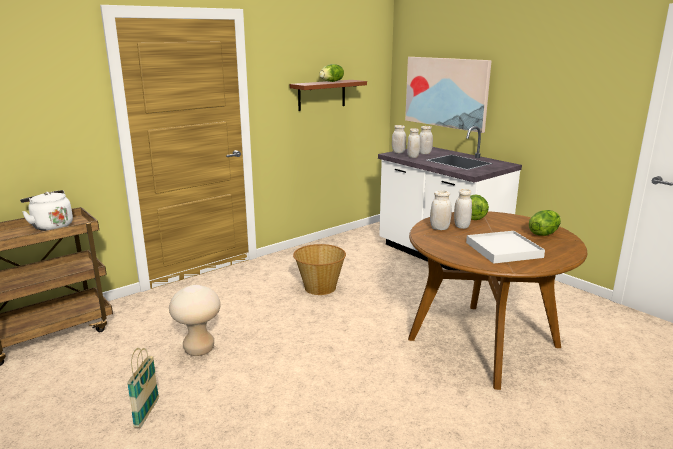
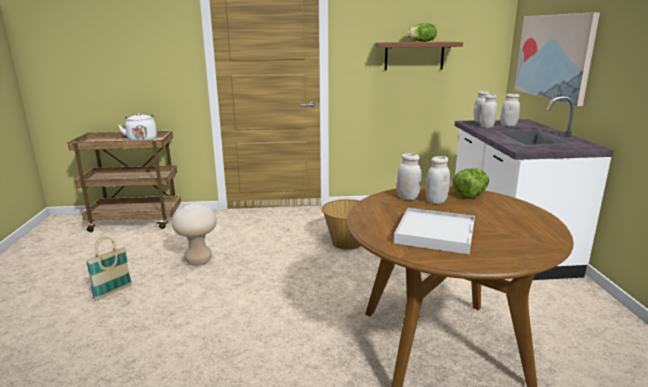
camera: 35 degrees right, 0 degrees up
lettuce [529,210,561,236] -> none

